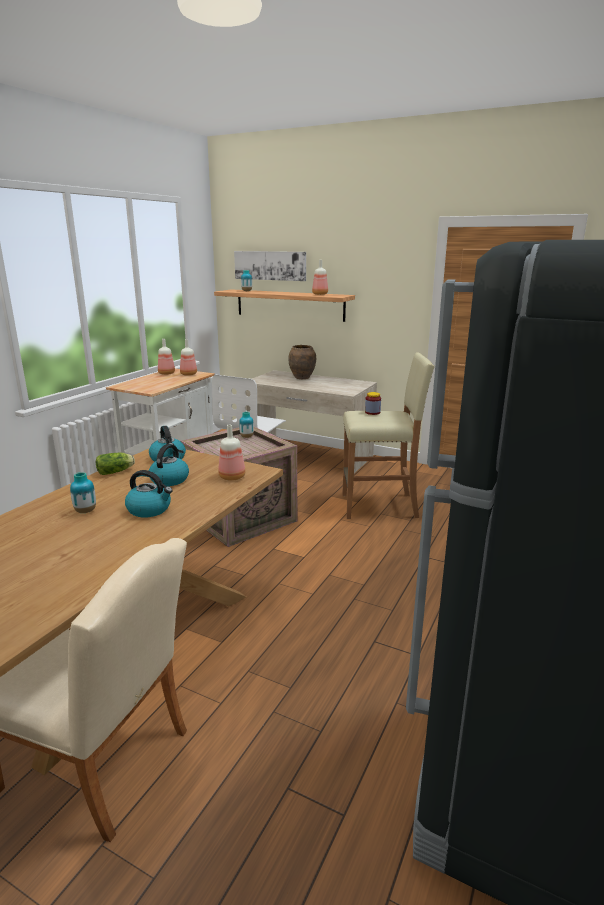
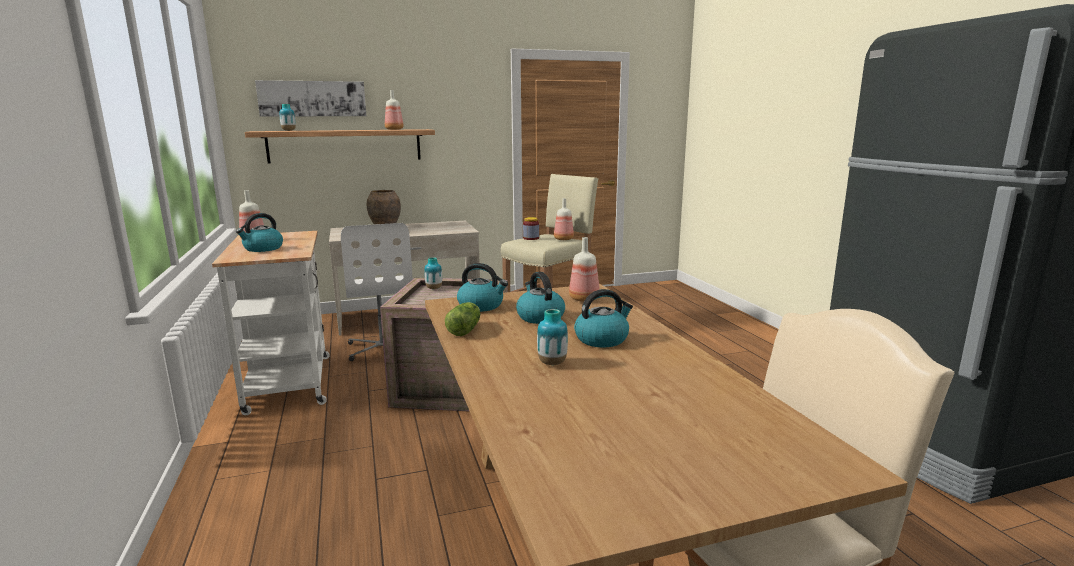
camera: 45 degrees left, 5 degrees down
bottle [180,339,197,376] -> bottle moved to [554,198,574,240]
none -> kettle [236,213,283,252]

